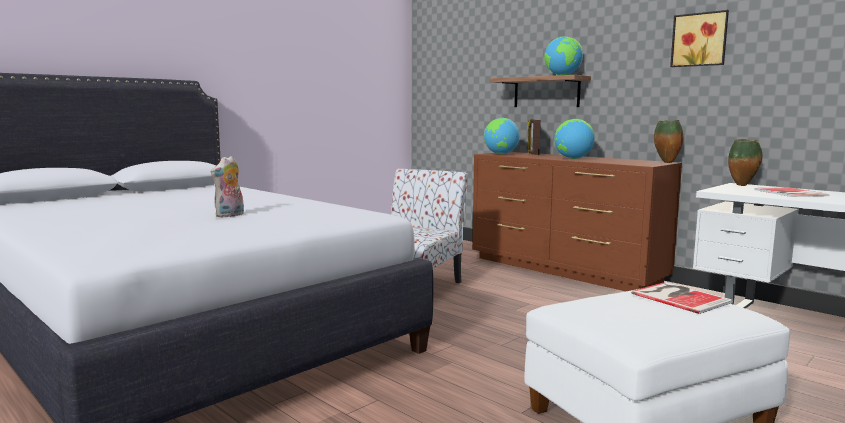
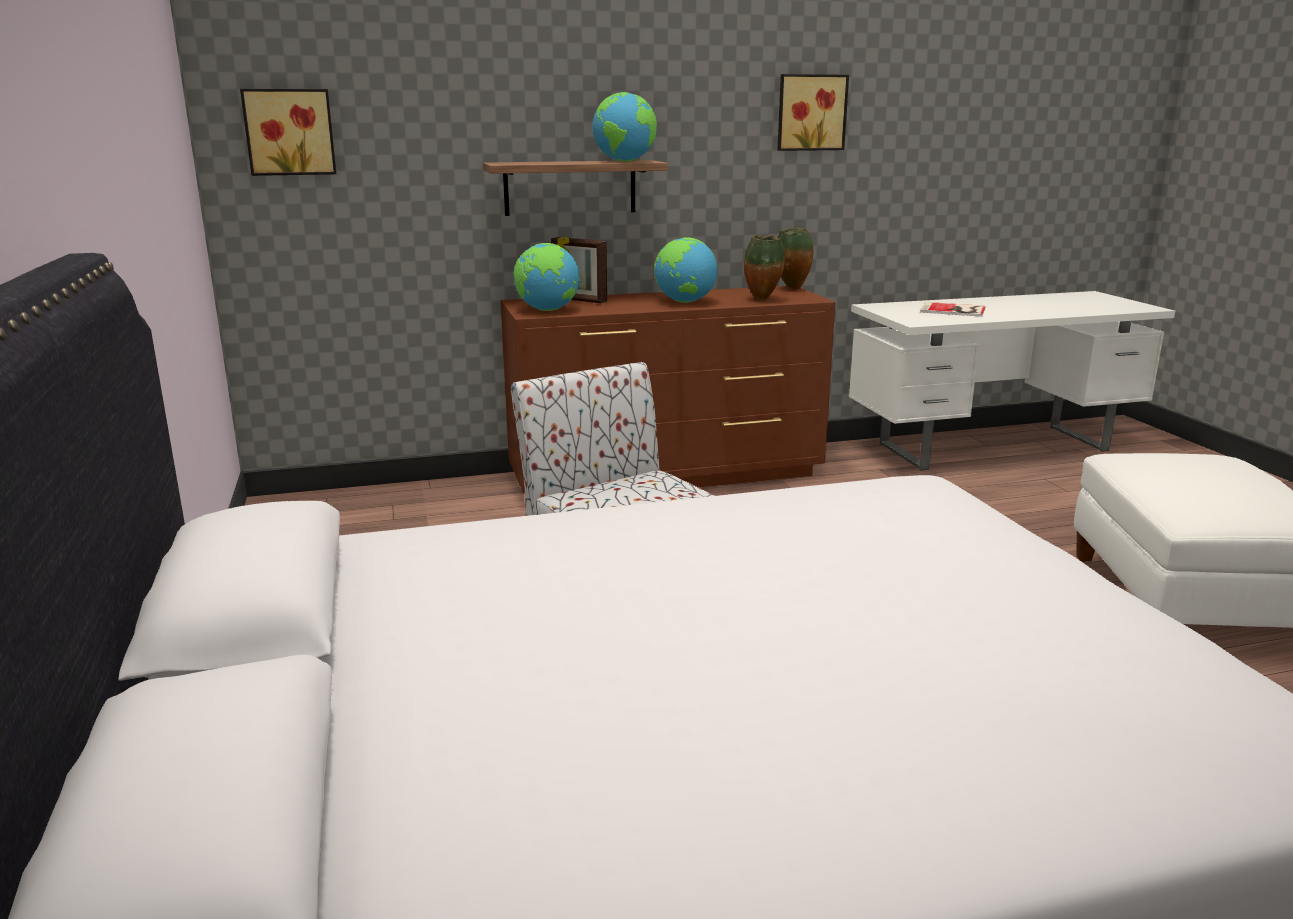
camera: 60 degrees left, 10 degrees up
plush toy [211,156,244,217] -> none
book [631,282,733,314] -> none
vase [728,139,762,186] -> vase moved to [744,235,785,300]
none -> picture [240,89,336,176]

